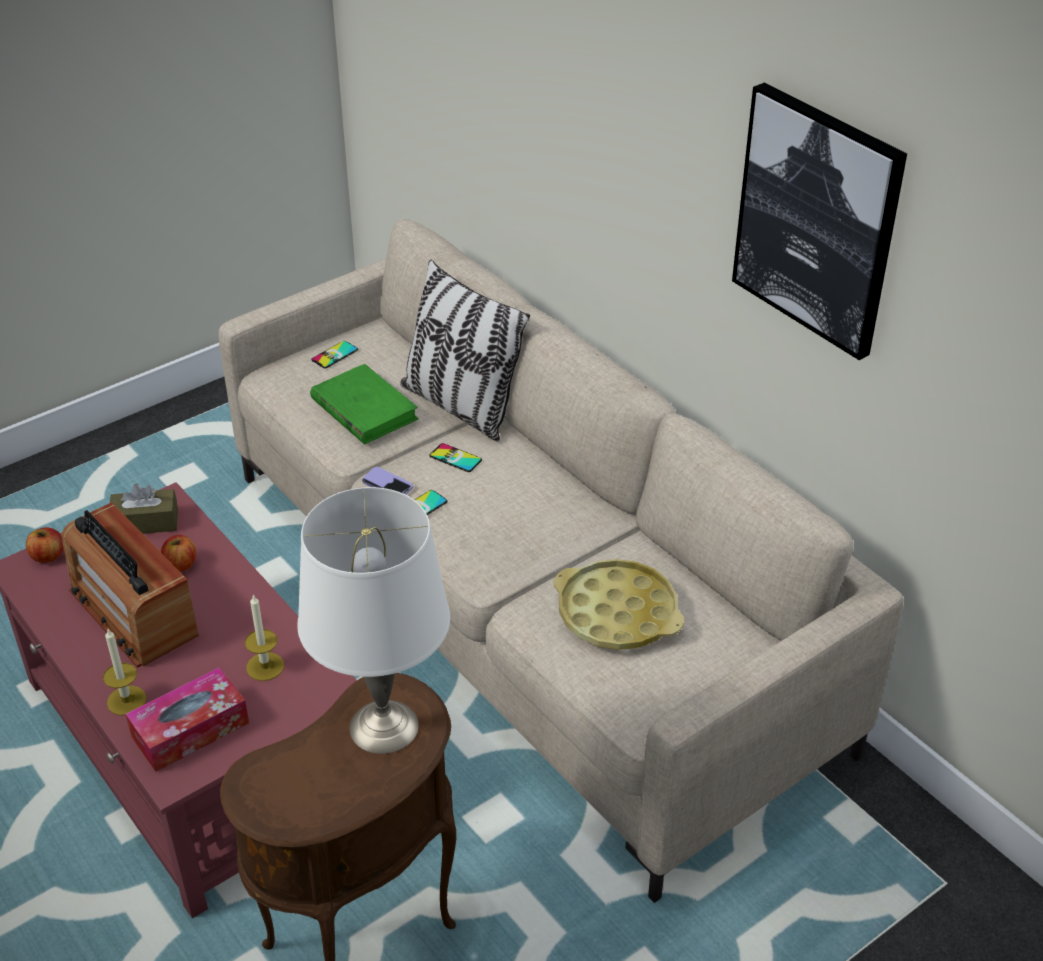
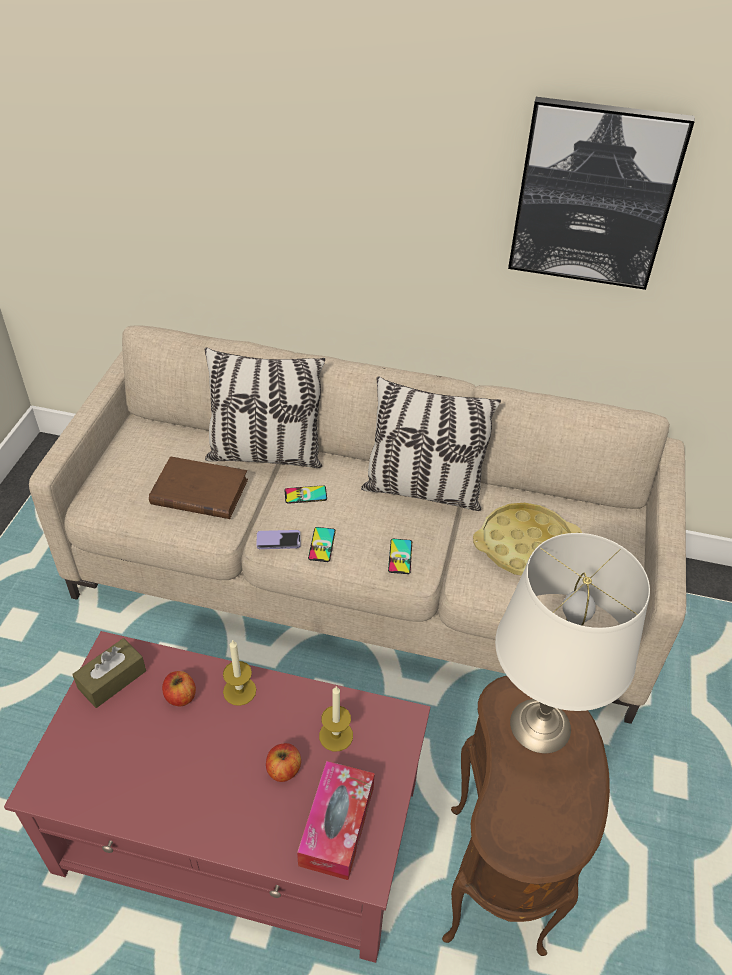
camera: 40 degrees left, 5 degrees up
apple [26,527,64,563] -> apple moved to [266,743,301,782]
radio [61,502,199,668] -> none
candle [103,629,146,715] -> candle moved to [223,639,256,706]
green book [310,364,418,445] -> brown book [149,456,248,519]
phone [311,341,358,368] -> phone moved to [388,539,412,574]
none -> pillow [361,376,501,511]

